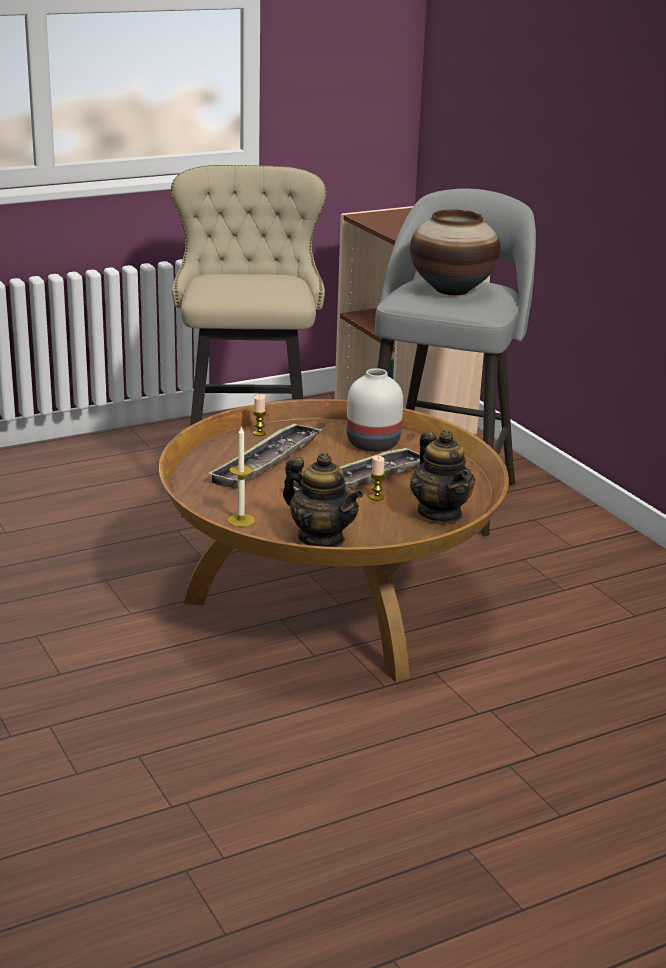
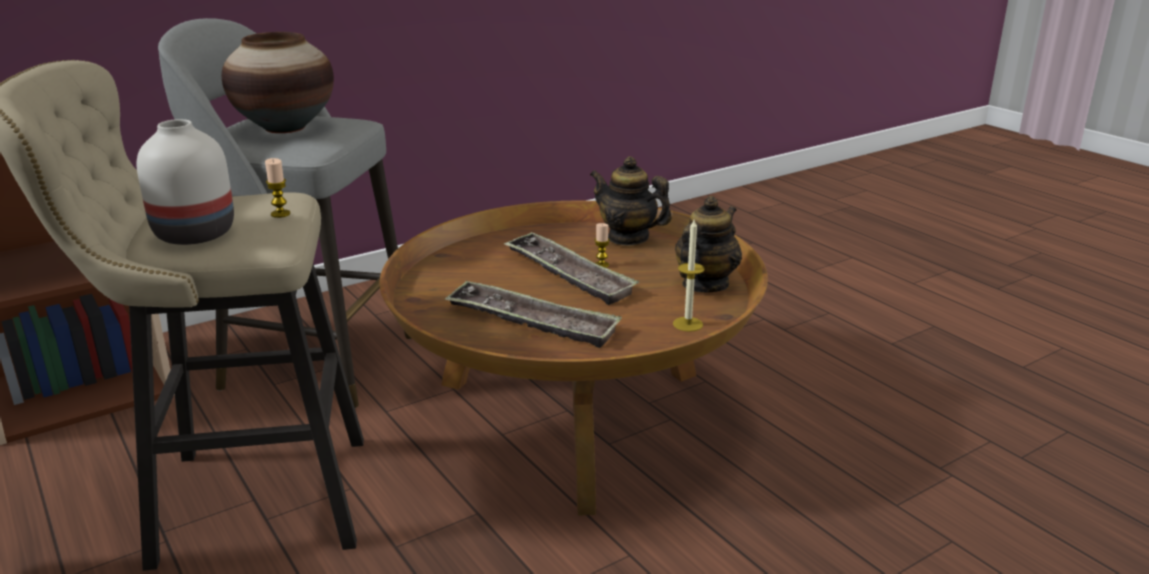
camera: 95 degrees left, 0 degrees up
candle [253,395,266,436] -> candle moved to [265,158,290,218]
white vase [347,368,403,452] -> white vase moved to [136,119,234,245]
teapot [410,430,475,522] -> teapot turned 120 degrees counterclockwise [590,156,672,246]

